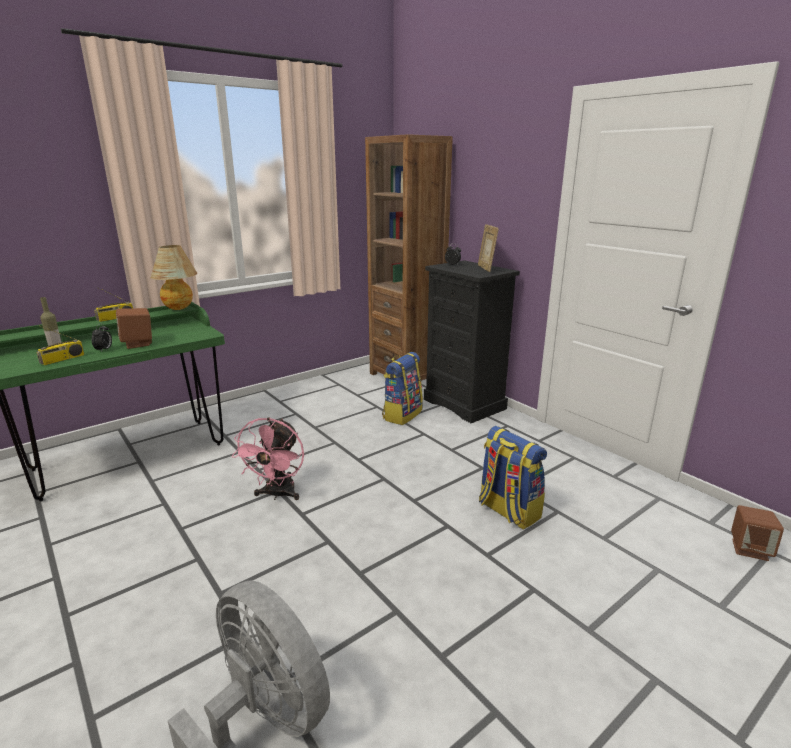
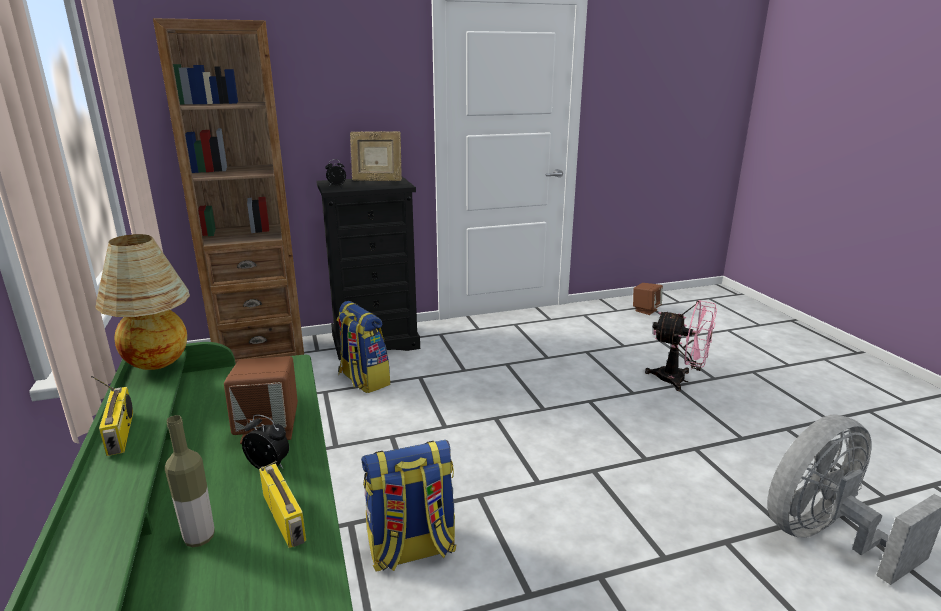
camera: 70 degrees left, 0 degrees up
pink fan [232,418,304,500] -> pink fan moved to [645,300,717,391]
backpack [479,426,547,530] -> backpack moved to [361,440,457,571]

